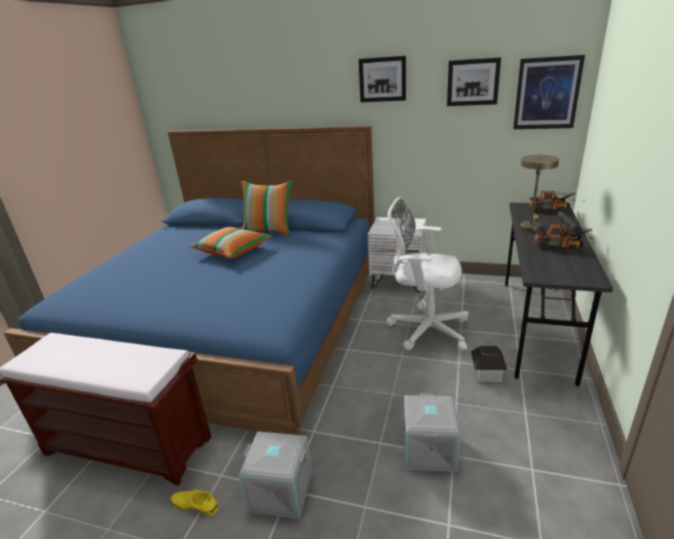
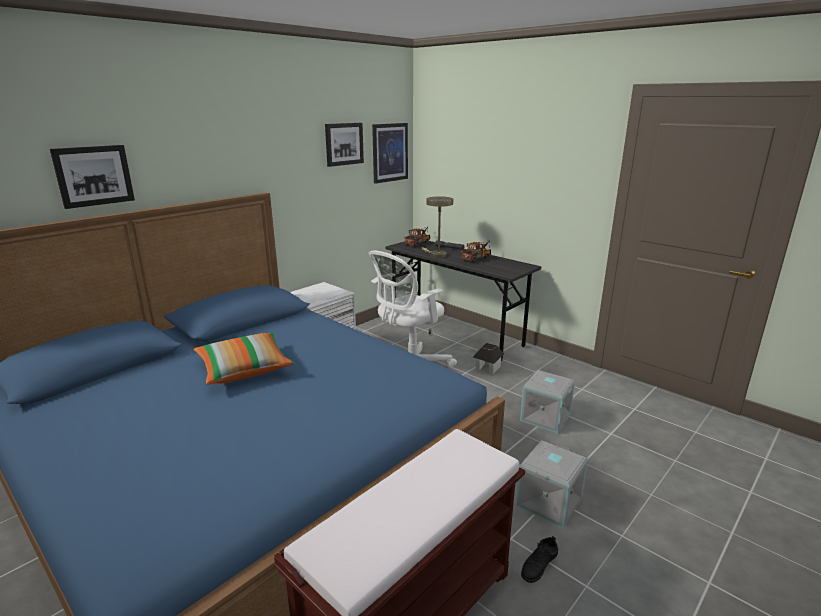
camera: 65 degrees left, 5 degrees down
yellow shoe [170,489,219,515] -> black shoe [521,536,558,583]
pillow [242,181,292,235] -> none
picture [359,56,406,102] -> picture moved to [50,145,135,209]

